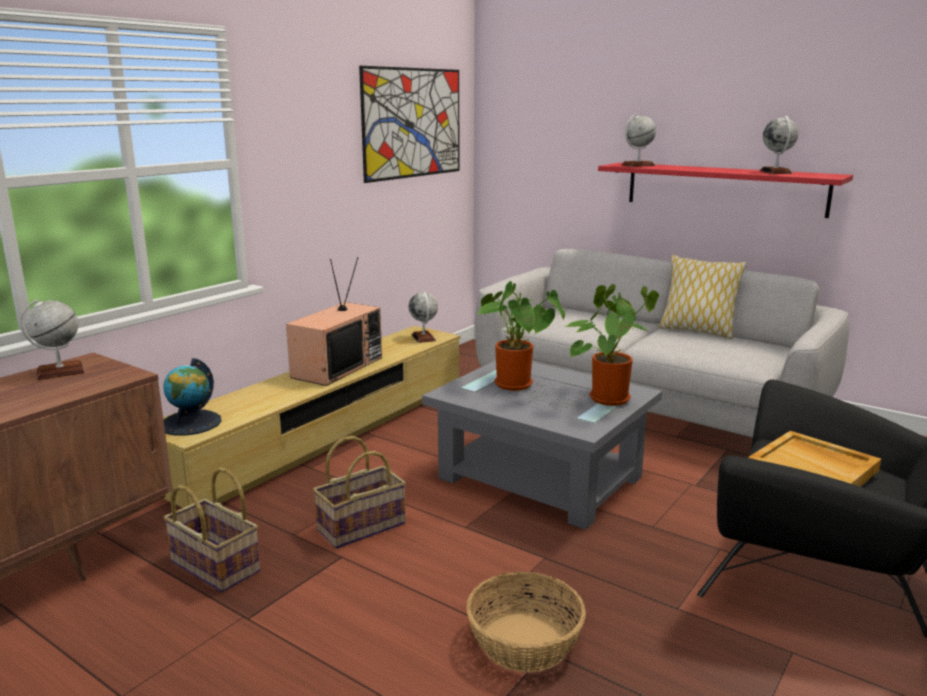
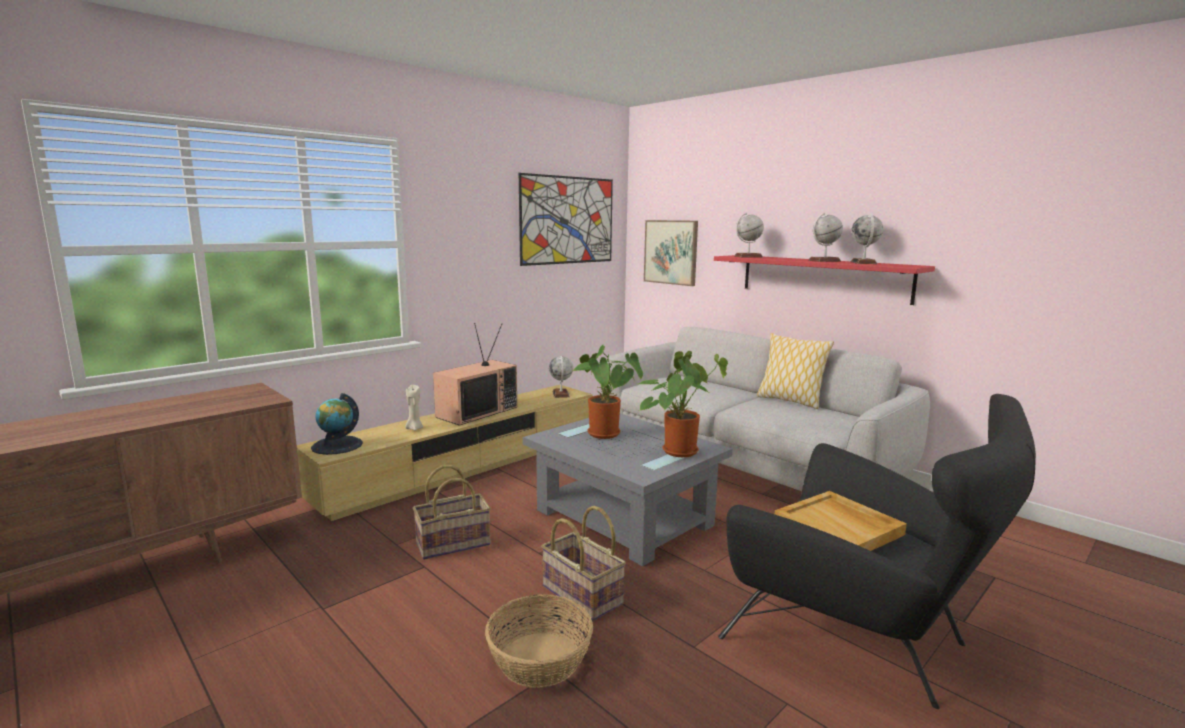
camera: 10 degrees right, 5 degrees down
globe [21,300,85,380] -> globe moved to [808,213,843,262]
basket [164,468,261,592] -> basket moved to [541,506,626,621]
none -> beige candle [405,385,423,431]
none -> picture [644,220,698,286]

